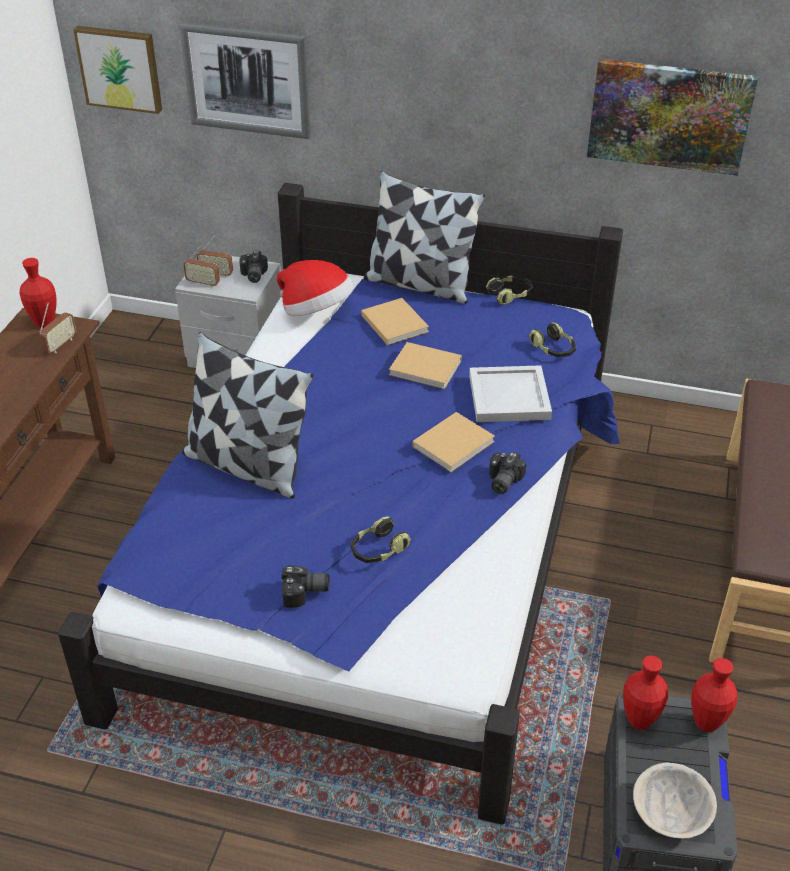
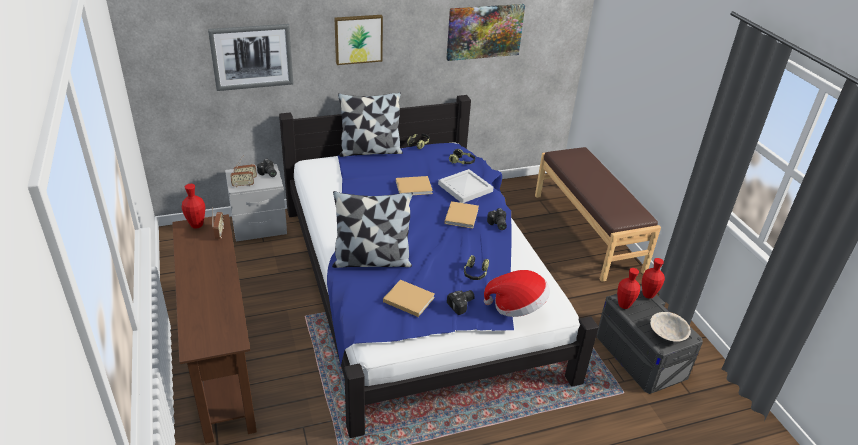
camera: 35 degrees left, 5 degrees down
picture [73,26,162,114] -> picture moved to [335,15,383,65]
hat [277,260,354,316] -> hat moved to [484,270,550,317]
beige book [361,298,429,345] -> beige book moved to [383,280,435,317]

